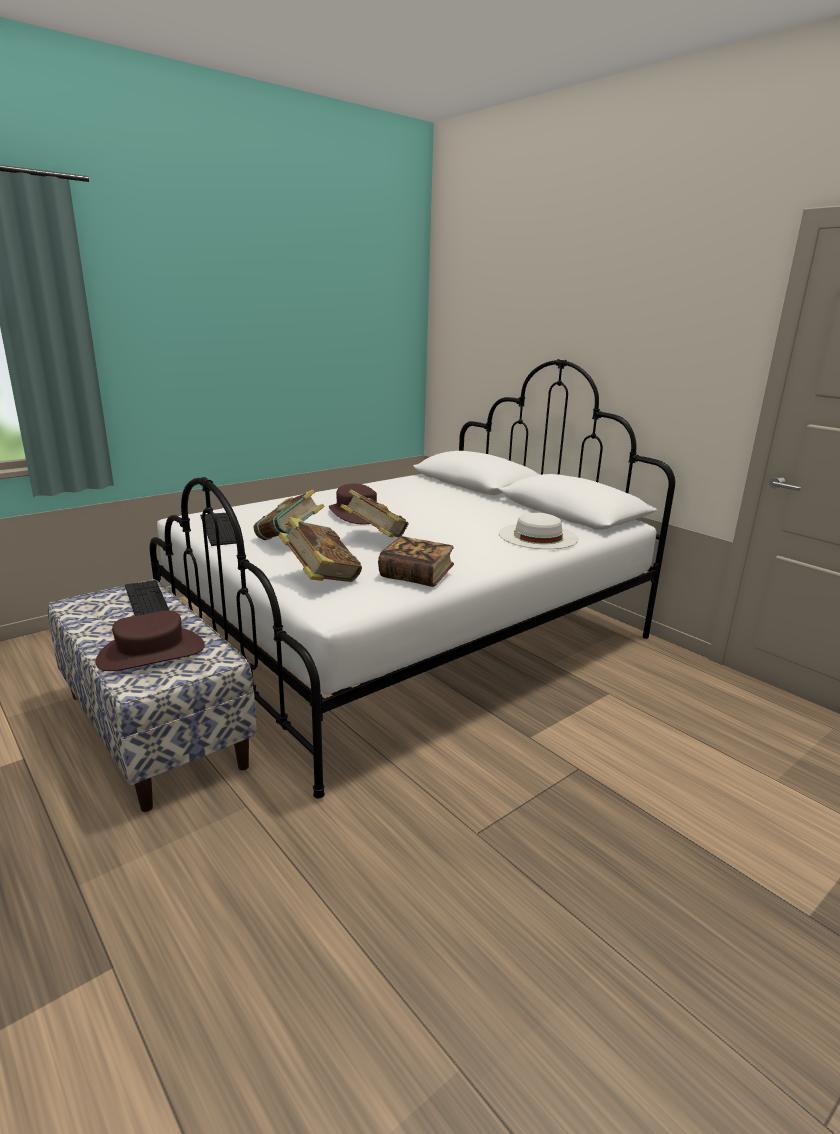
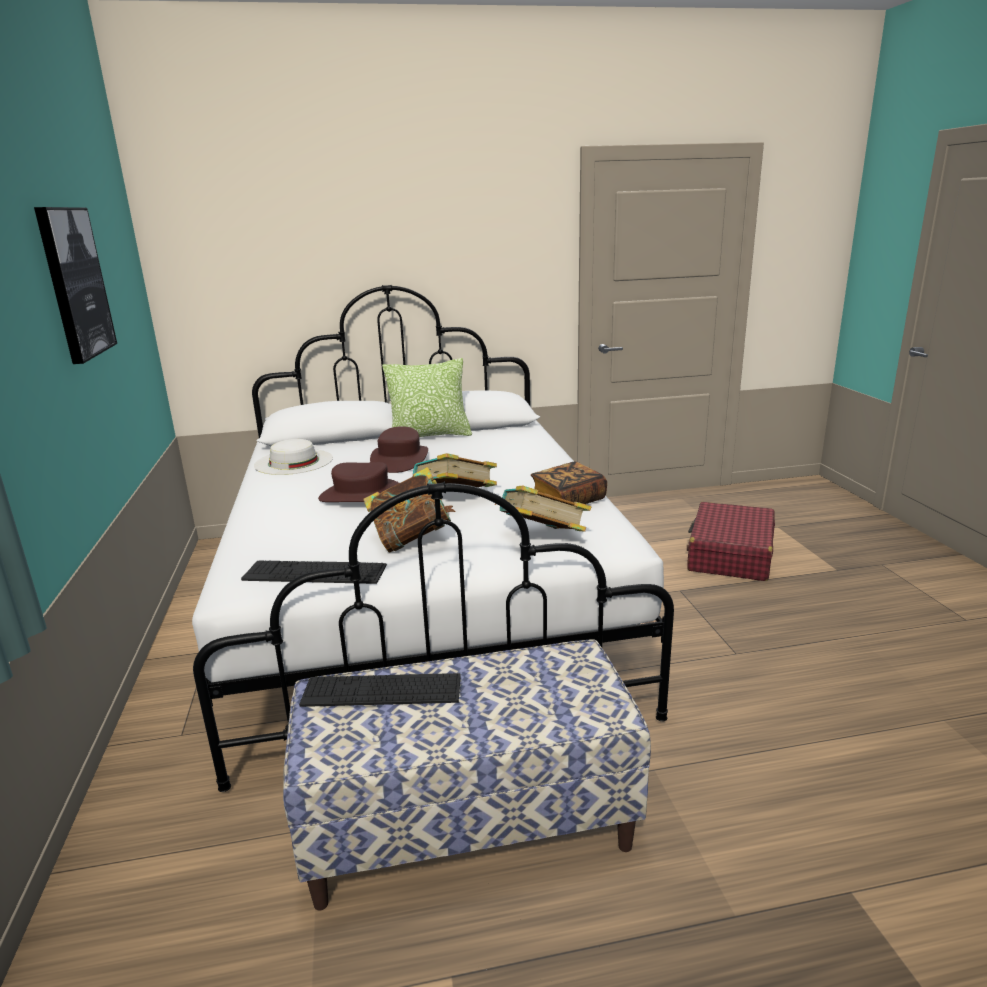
camera: 60 degrees left, 0 degrees up
brown hat [96,610,205,671] -> brown hat moved to [370,426,428,473]
white hat [499,513,578,549] -> white hat moved to [254,439,333,475]
none -> picture [34,207,117,364]
none -> pillow [382,358,472,437]
none -> red suitcase [687,502,775,581]

